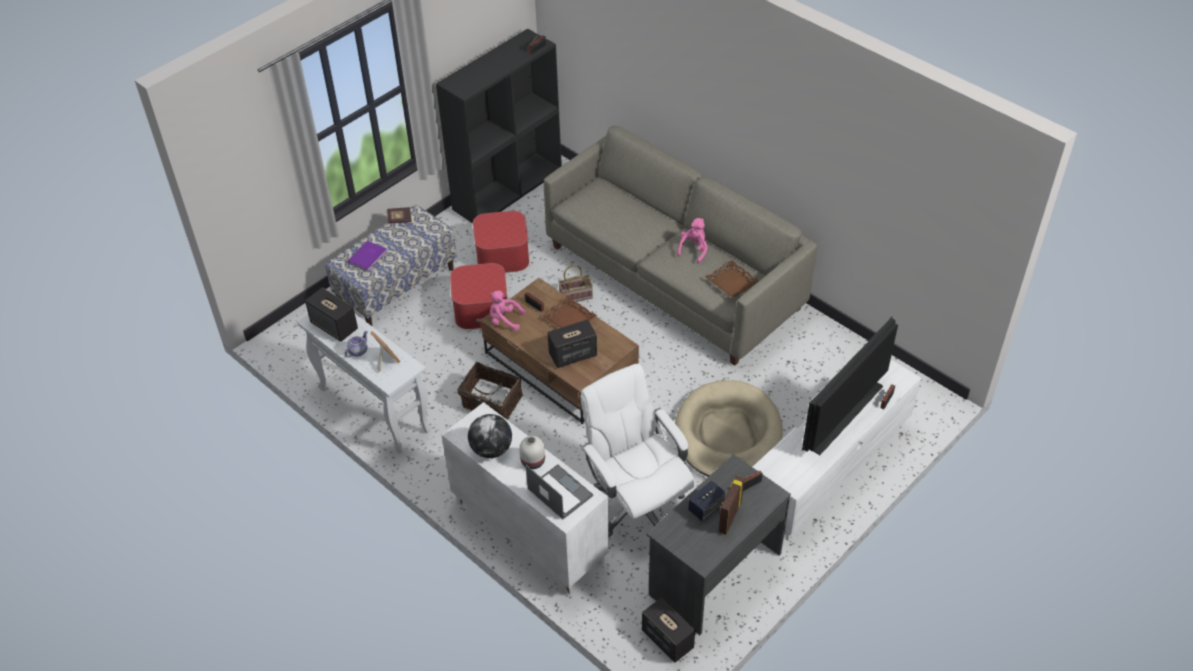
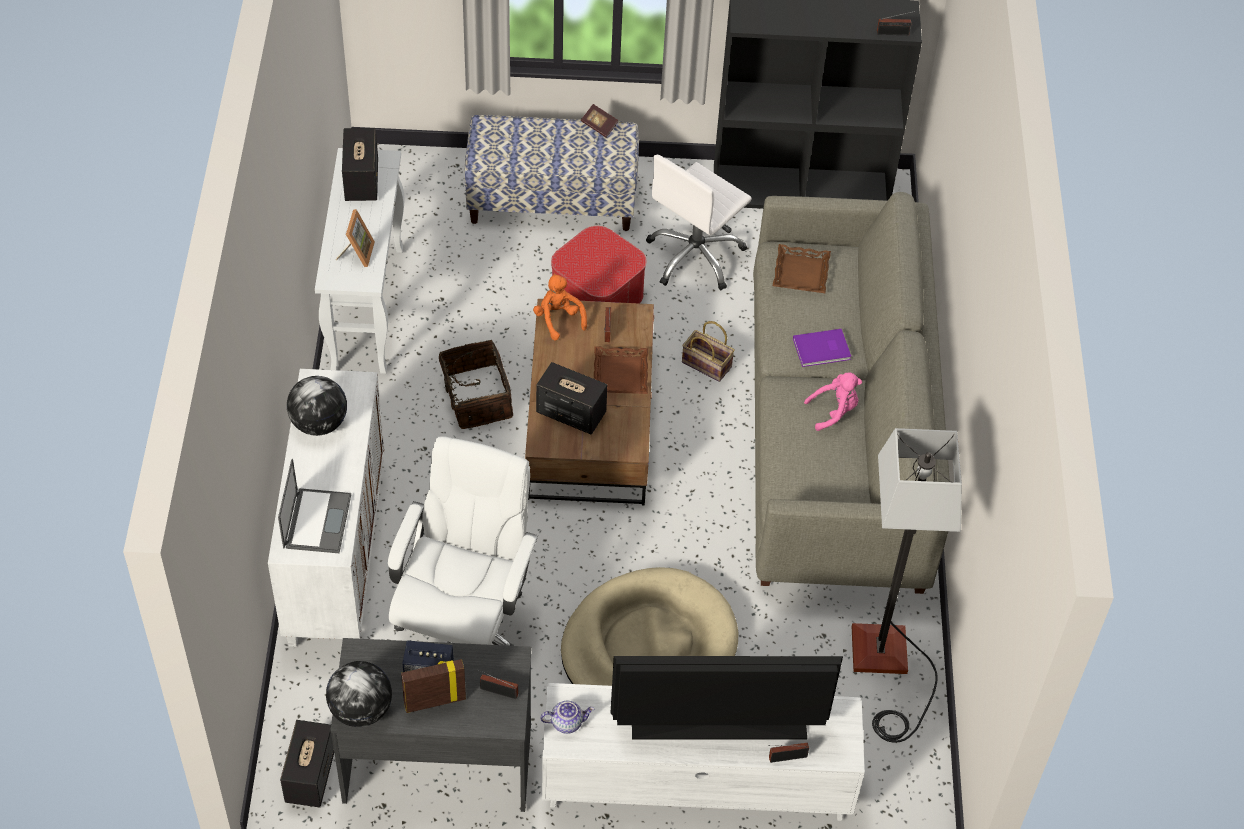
camera: 45 degrees right, 5 degrees up
teapot [345,331,368,358] -> teapot moved to [540,701,594,734]
purple book [348,241,387,271] -> purple book moved to [793,329,851,367]
ottoman [473,211,529,273] -> white office chair [646,155,752,290]
pink plush toy [490,291,525,331] -> orange plush toy [533,273,587,340]
white vase [519,436,545,469] -> none
brown tray [705,260,759,298] -> brown tray moved to [773,244,831,293]
none -> globe [326,661,392,727]
none -> floor lamp [852,428,962,743]

